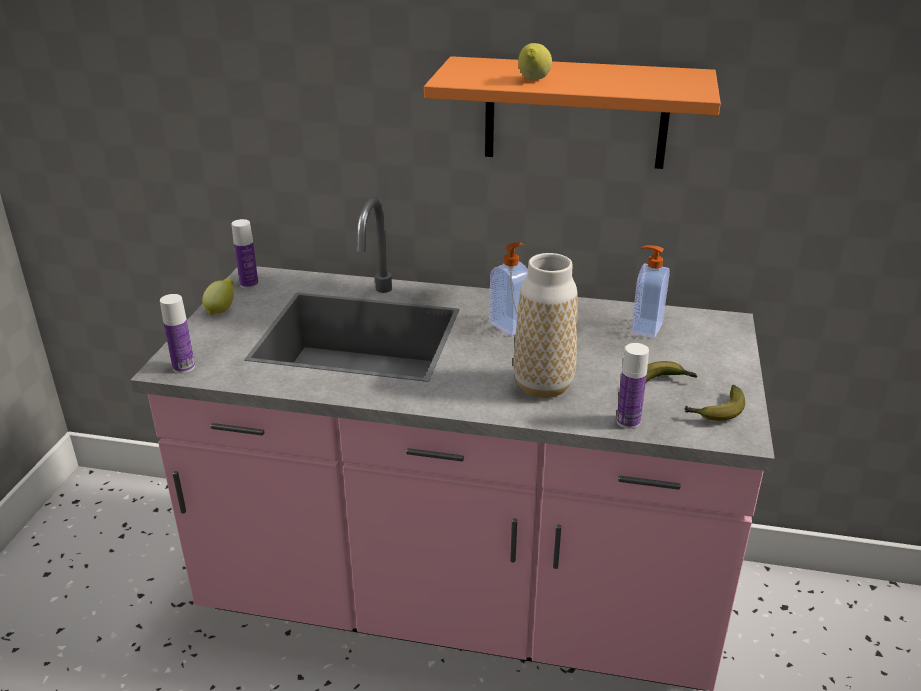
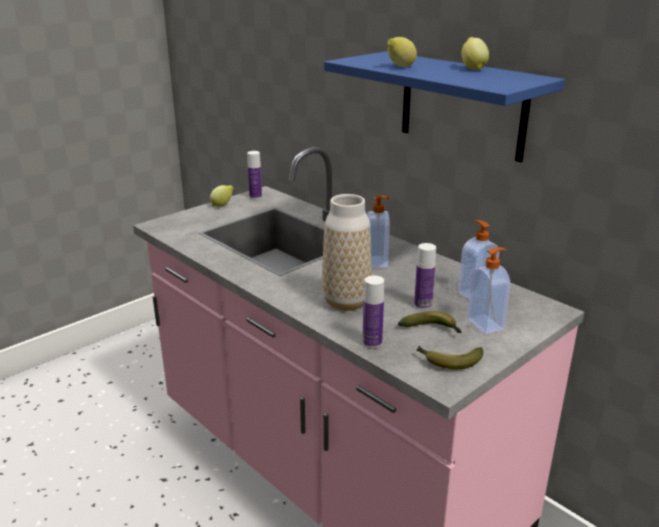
camera: 35 degrees right, 5 degrees down
bottle [160,294,195,373] -> bottle moved to [414,243,436,310]
orange shelf [424,56,721,169] -> blue shelf [324,51,565,162]
none -> lemon [462,37,489,70]
none -> soap dispenser [467,247,510,334]

